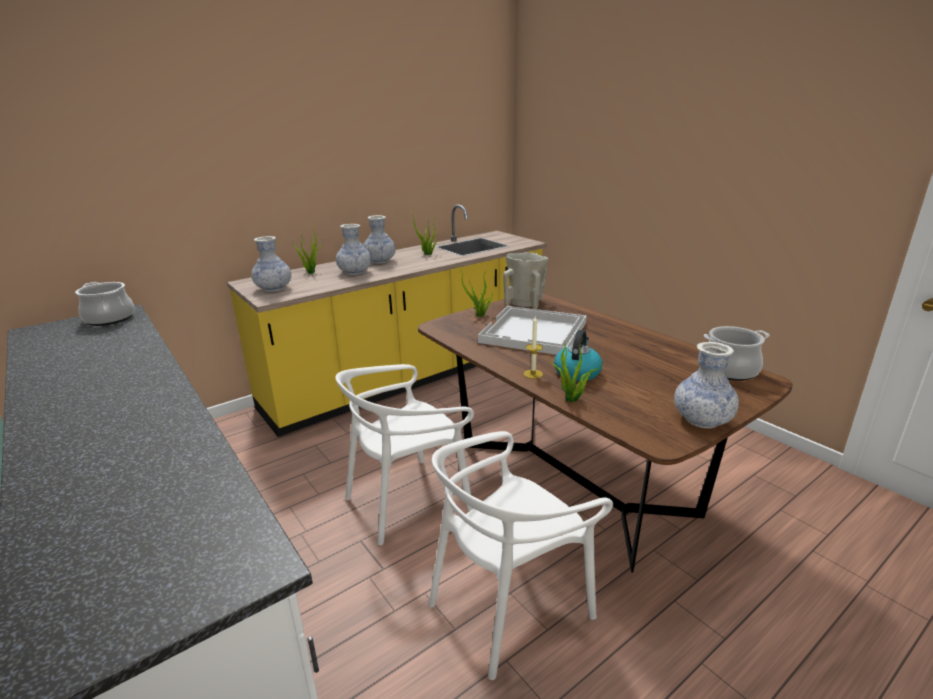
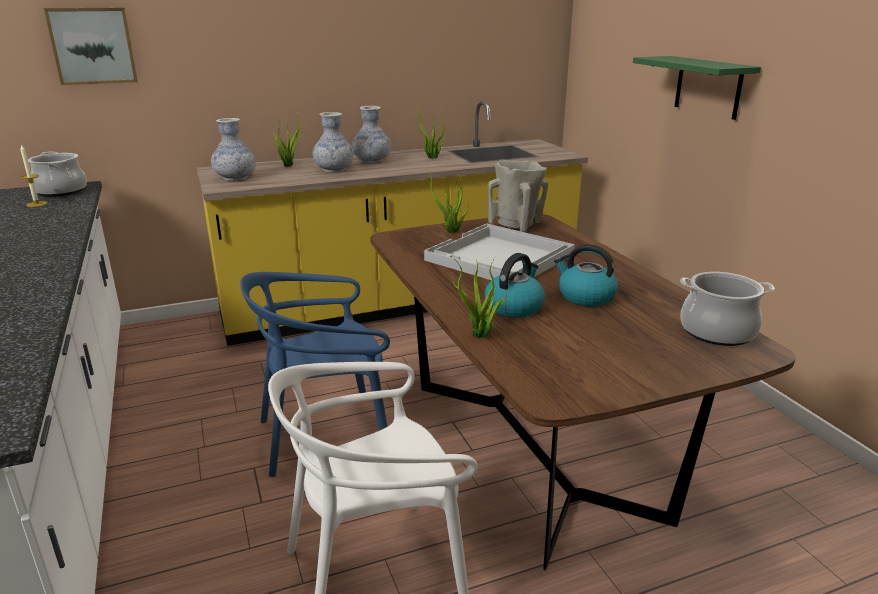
camera: 15 degrees right, 0 degrees up
white chair [335,364,474,545] -> blue chair [240,272,390,477]
candle [524,316,543,379] -> candle moved to [20,144,47,207]
vase [674,342,739,428] -> none
none -> picture [44,8,138,85]
none -> kettle [554,244,618,307]
none -> green shelf [633,56,761,120]

